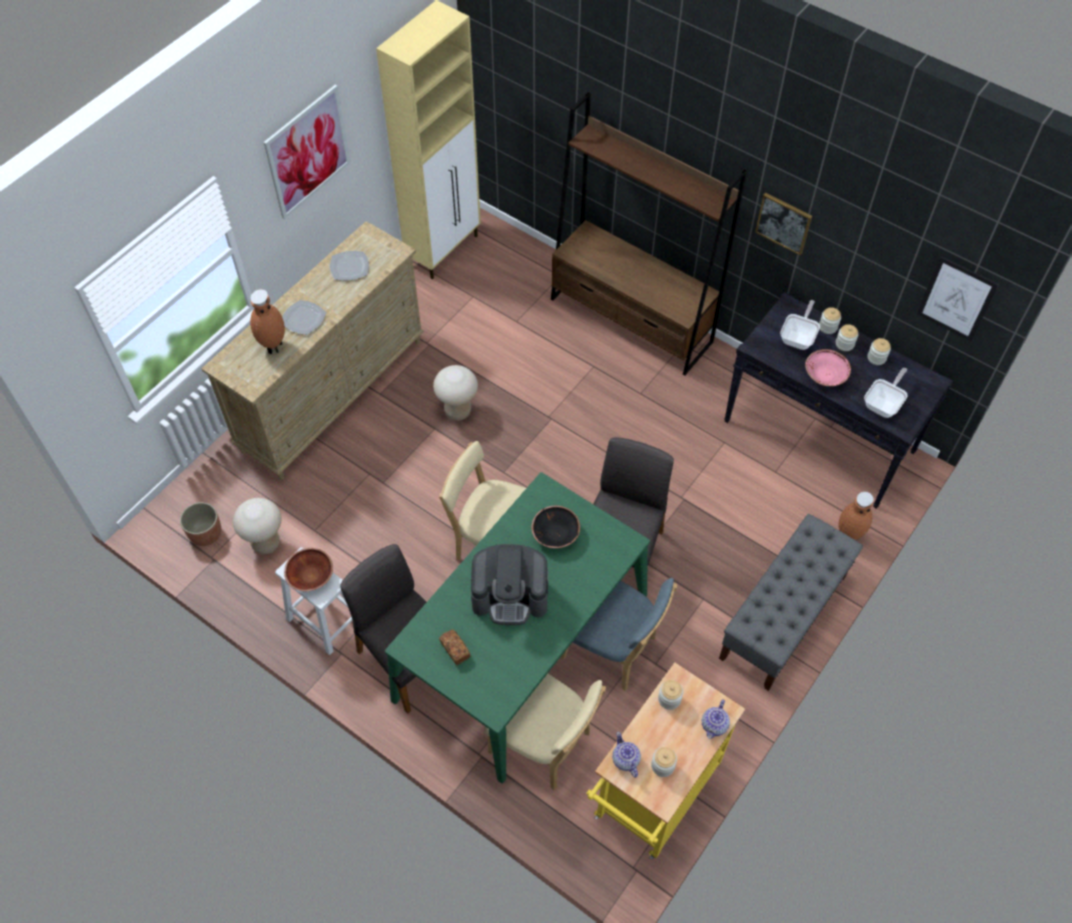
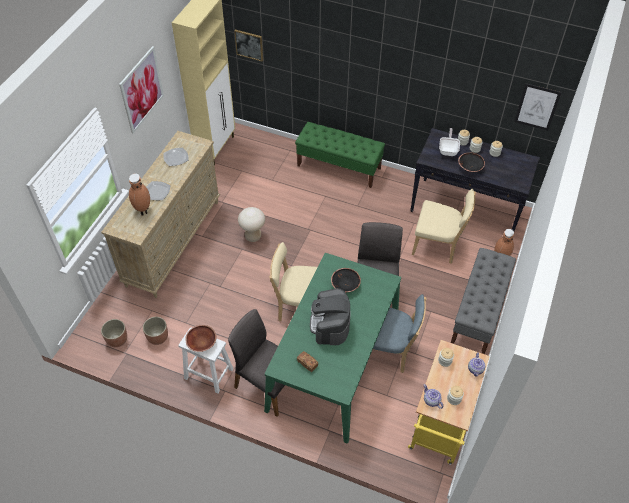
camera: 15 degrees left, 5 degrees down
beige stool [233,498,281,554] -> planter [143,317,168,345]
coffee machine [471,544,548,625] -> coffee machine turned 105 degrees clockwise [310,288,350,345]
beige chair [485,674,606,791] -> beige chair moved to [412,189,476,264]
brown bookcase [551,92,747,375] -> green bench [295,122,385,188]
picture [755,193,812,256] -> picture moved to [234,30,263,62]
pink bowl [805,349,851,386] -> black bowl [458,152,485,172]
frying pan [864,368,908,418] -> none

